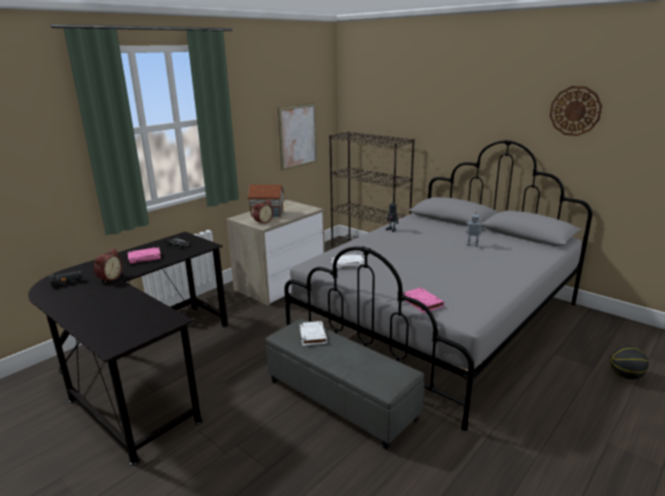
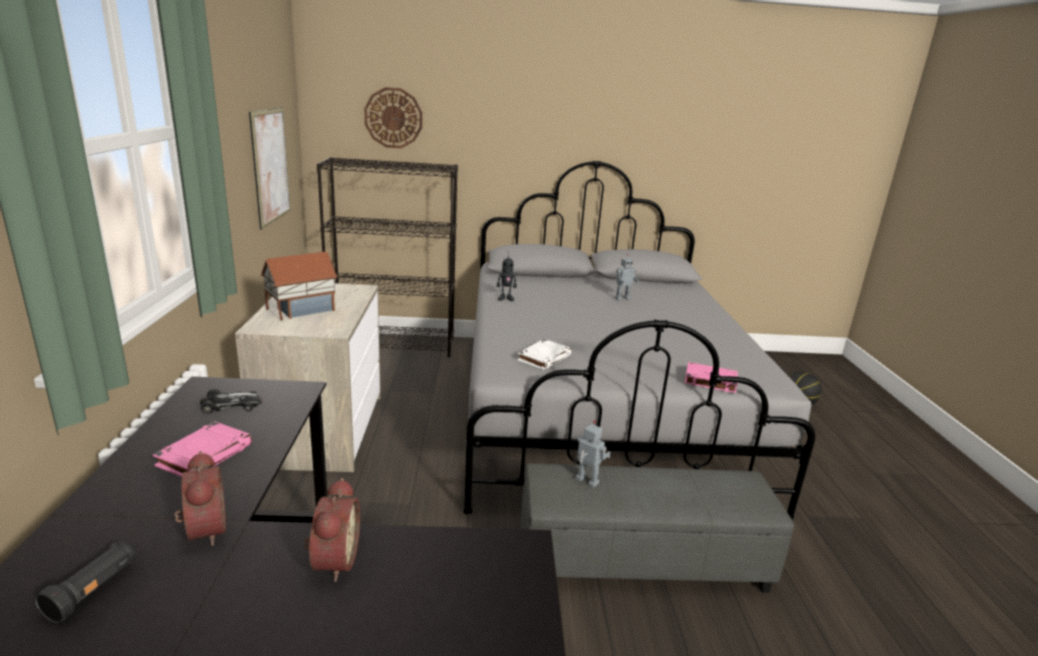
camera: 45 degrees left, 0 degrees up
alarm clock [253,200,274,224] -> alarm clock moved to [304,478,360,582]
white book [300,321,327,346] -> toy robot [576,420,611,488]
wall clock [550,86,602,136] -> wall clock moved to [364,87,422,148]

